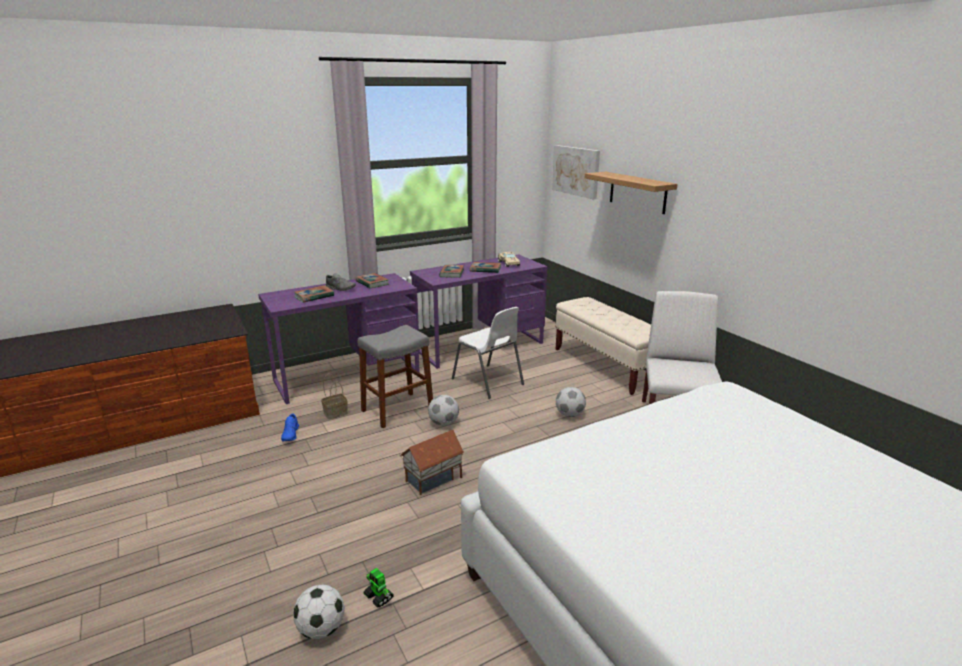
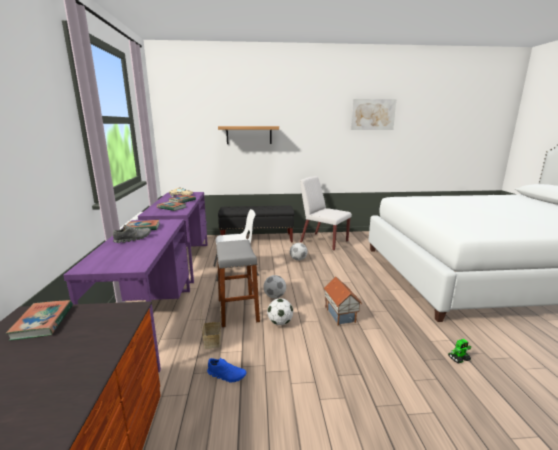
camera: 65 degrees left, 5 degrees down
football [293,585,345,639] -> football moved to [267,298,293,325]
book [294,285,334,303] -> book moved to [6,300,73,341]
picture [552,145,600,199] -> picture moved to [351,99,396,130]
beige bench [555,297,651,395] -> black bench [218,205,294,242]

